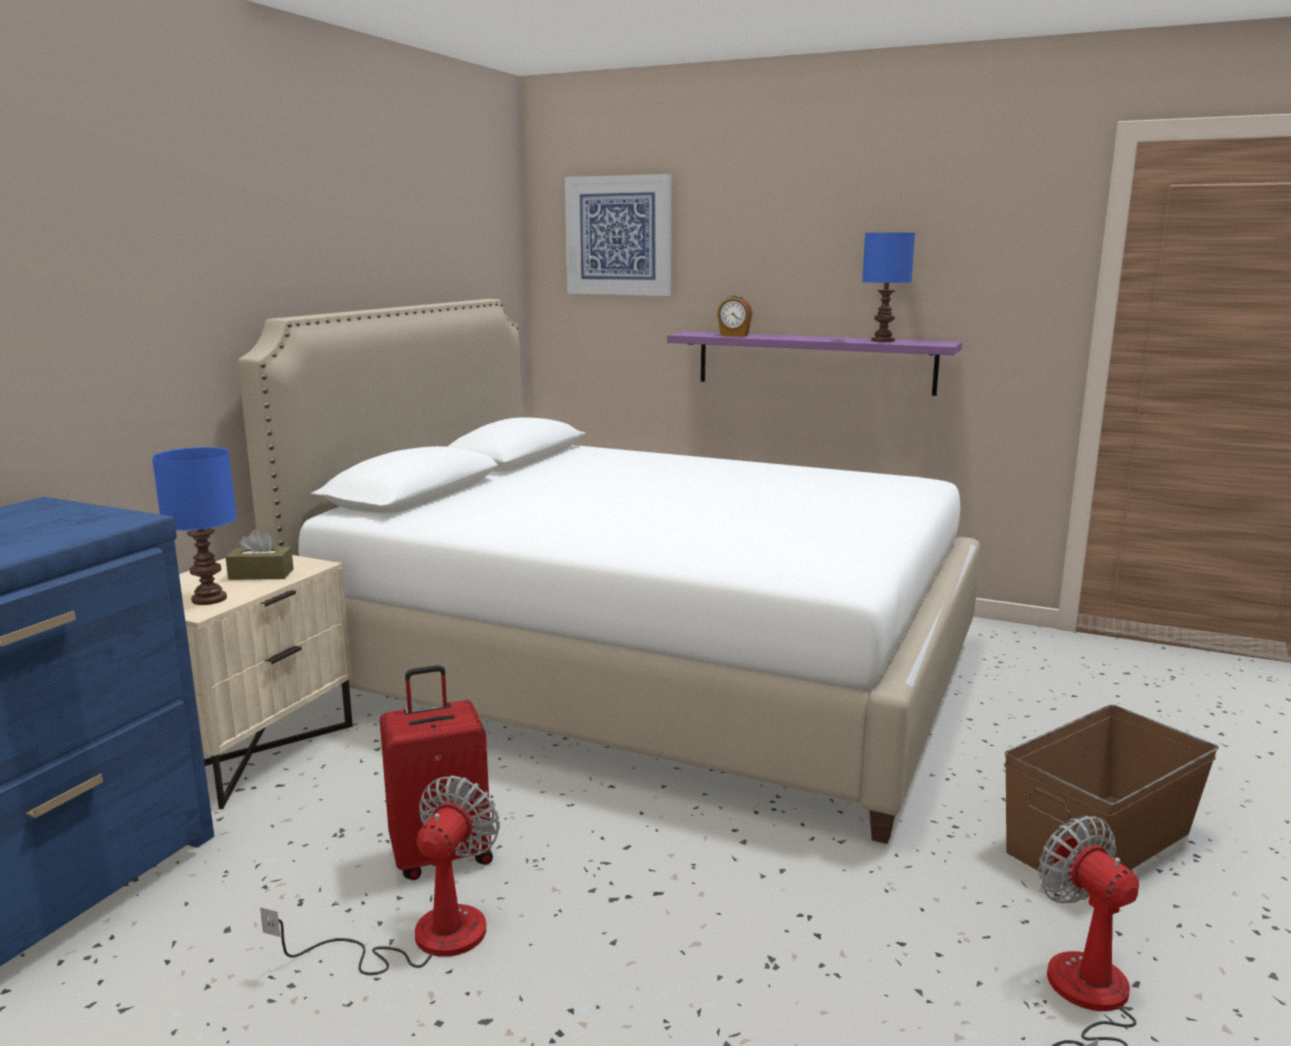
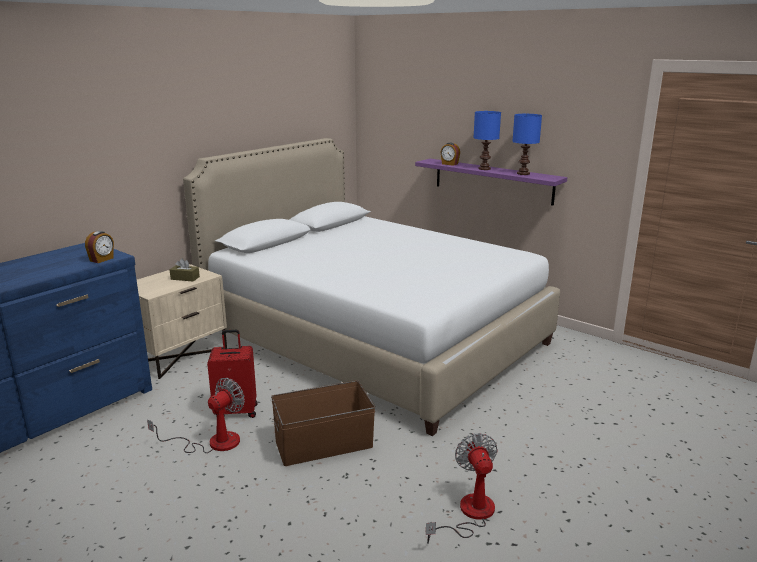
camera: 15 degrees right, 5 degrees up
blue table lamp [152,447,237,605] -> blue table lamp moved to [474,111,501,170]
picture [565,174,672,296] -> none
brown storage box [1004,705,1219,896] -> brown storage box moved to [271,380,375,466]
none -> alarm clock [85,231,114,263]

